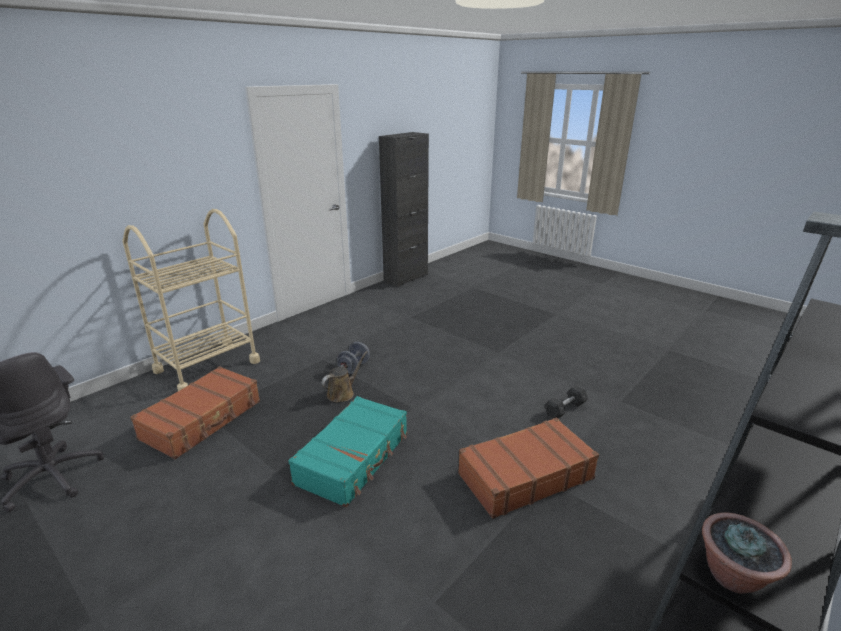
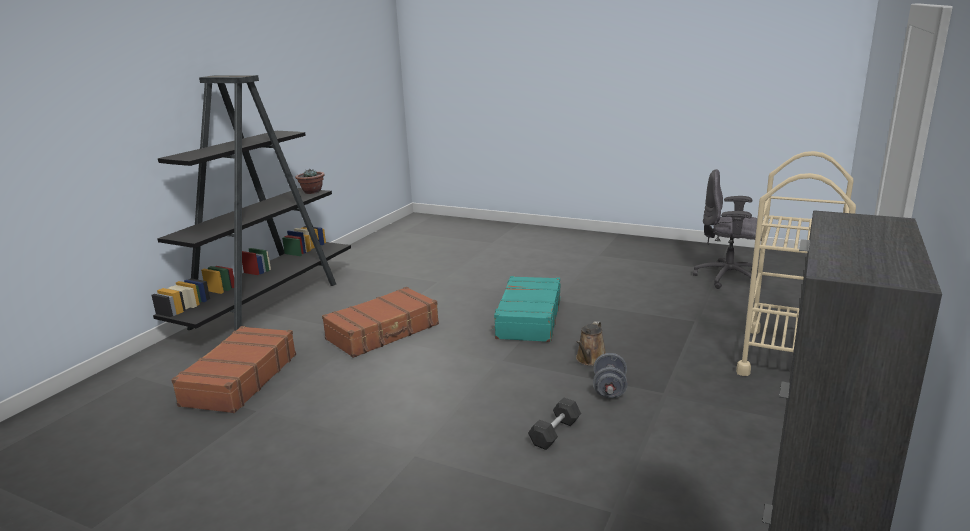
camera: 165 degrees right, 5 degrees down
brown suitcase [130,366,260,459] -> brown suitcase moved to [171,326,296,413]
grey dumbbell [544,385,588,418] -> grey dumbbell moved to [528,398,581,450]

